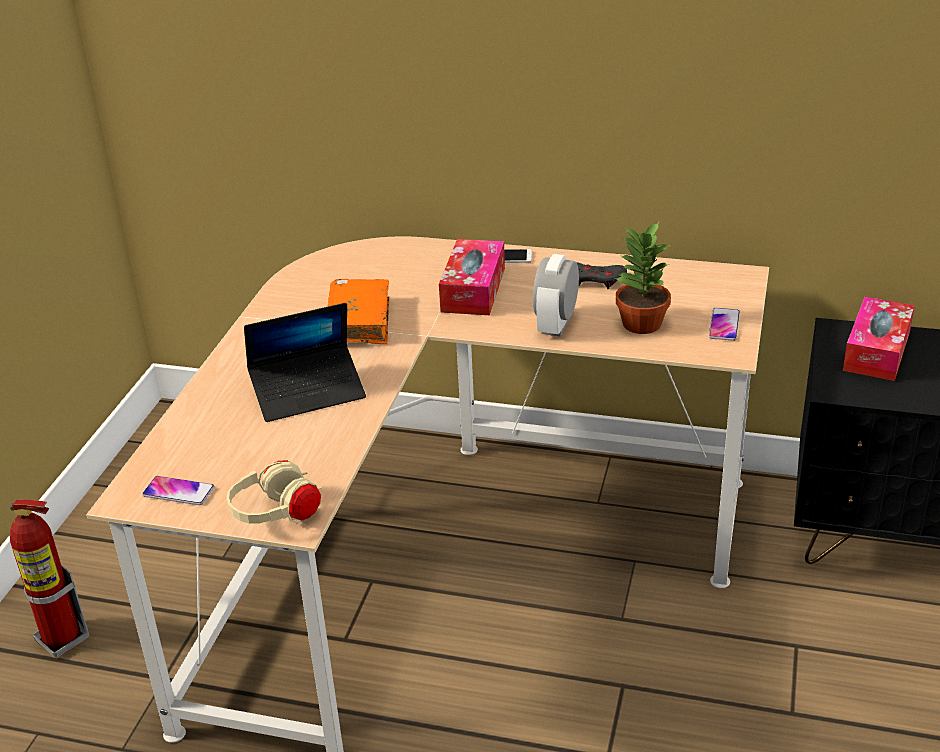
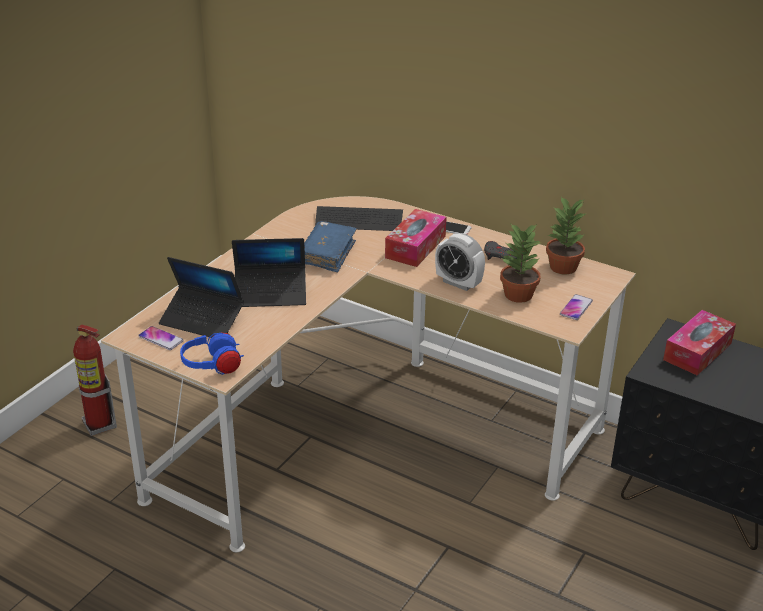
camera: 15 degrees right, 0 degrees up
beige headphones [227,460,322,524] -> blue headphones [180,332,244,375]
orange book [327,279,389,344] -> blue book [304,221,357,272]
alarm clock [533,254,579,337] -> alarm clock turned 90 degrees counterclockwise [435,233,485,291]
none -> laptop [159,257,244,338]
none -> keyboard [315,206,403,231]
none -> potted plant [546,197,585,274]

